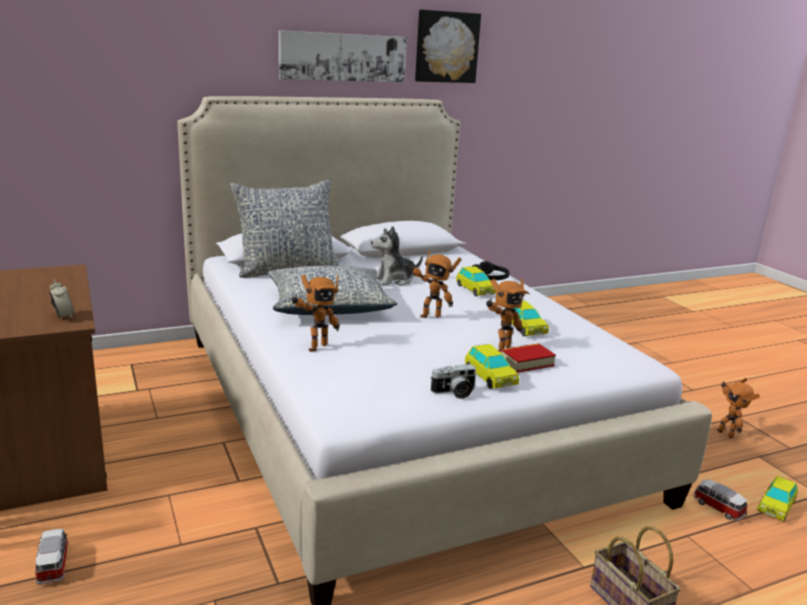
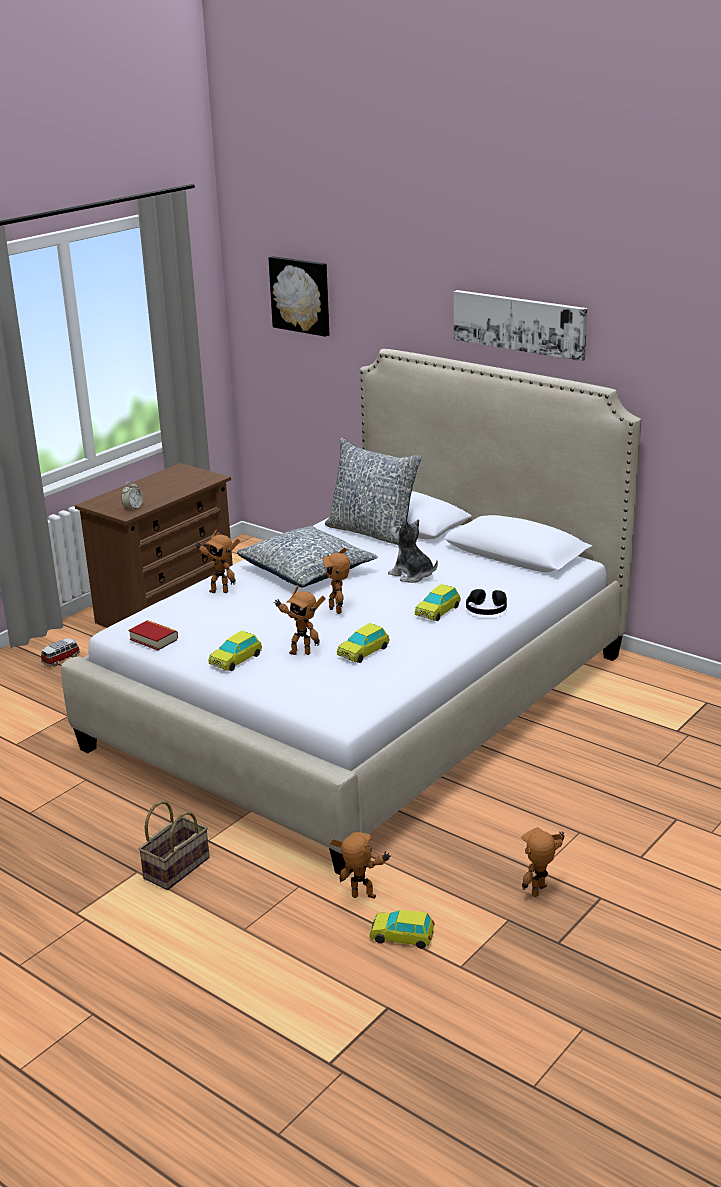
camera: 65 degrees right, 5 degrees up
picture [415,10,481,83] -> picture moved to [268,256,329,337]
camera [430,364,477,399] -> none
book [500,343,556,373] -> book moved to [129,620,178,650]
toy car [693,479,748,521] -> toy robot [330,832,391,899]

